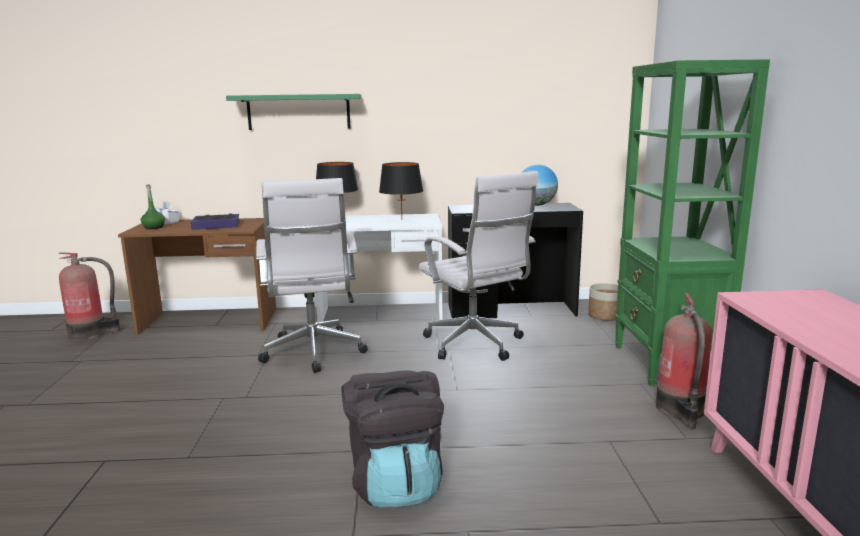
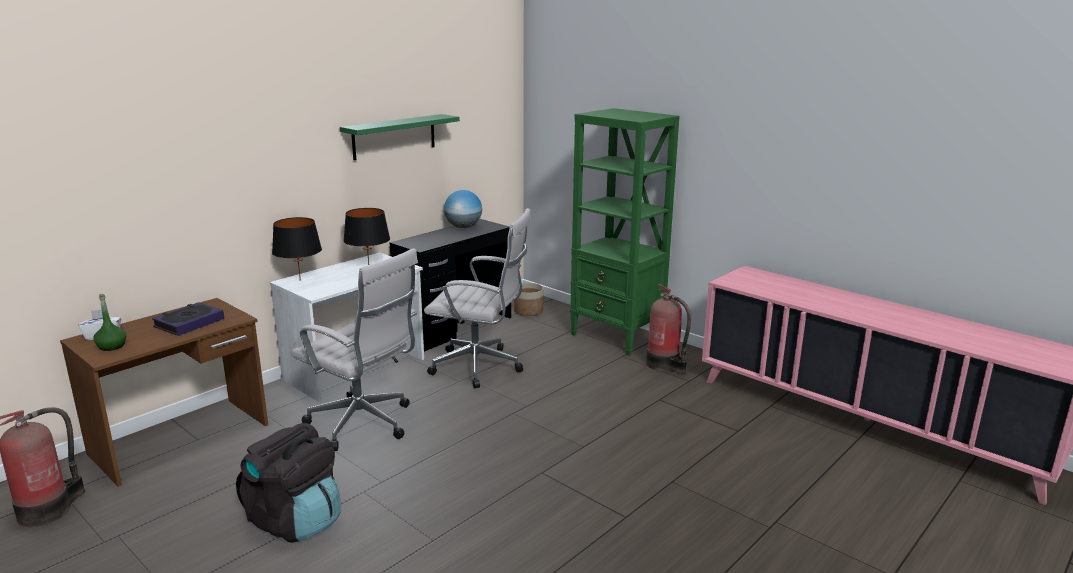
camera: 45 degrees left, 5 degrees up
green shelf [226,94,362,130] -> green shelf moved to [340,114,460,160]
black backpack [342,370,444,507] -> black backpack moved to [236,423,341,543]

